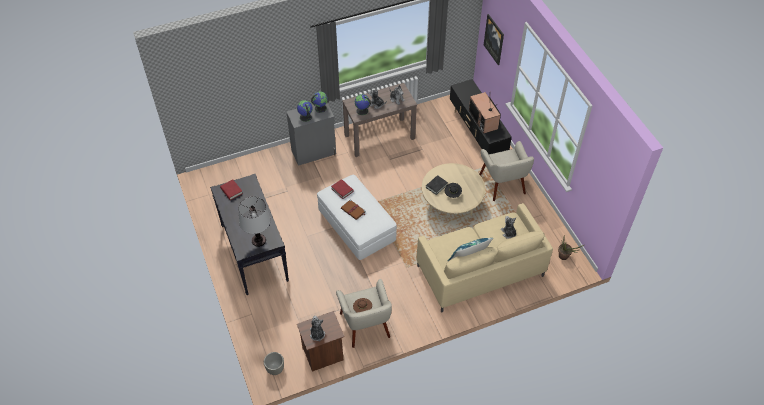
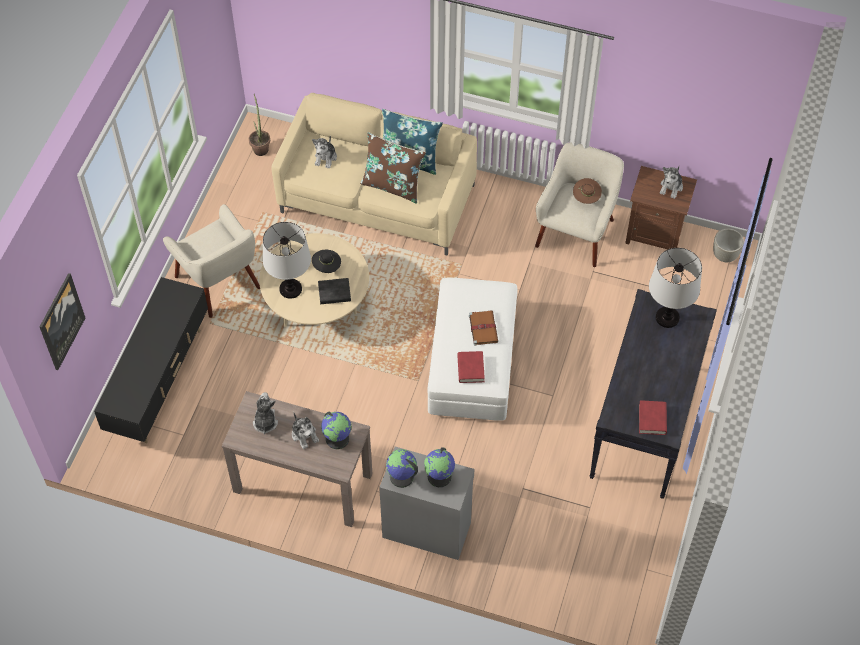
camera: 140 degrees left, 5 degrees up
television [469,92,501,134] -> none
beige armchair [479,141,534,201] -> beige armchair turned 120 degrees clockwise [163,204,260,318]
none -> table lamp [263,222,311,299]
none -> brown pillow [360,132,426,204]

